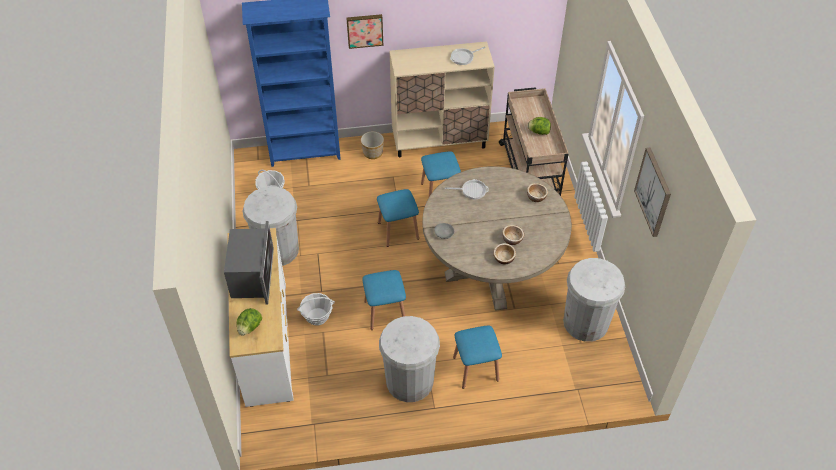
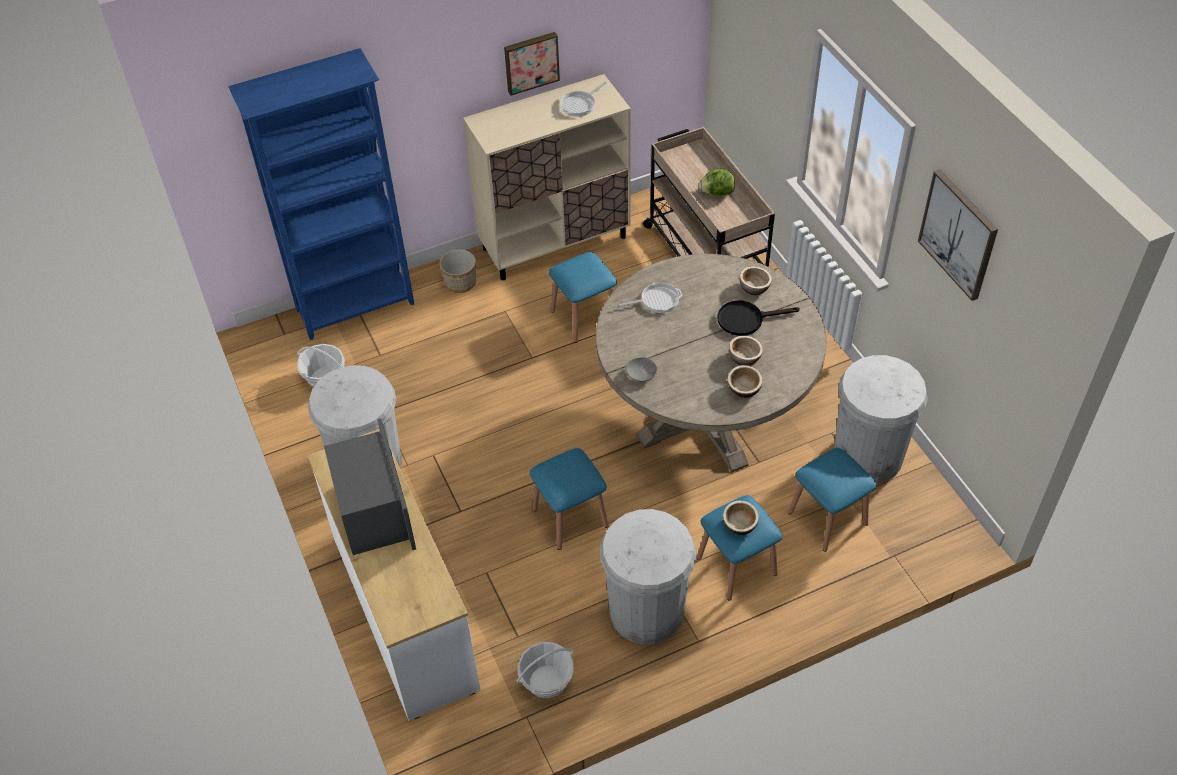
camera: 15 degrees left, 0 degrees up
lettuce [237,308,262,336] -> none
basket [297,293,335,325] -> basket moved to [517,642,574,698]
picture [347,14,383,49] -> picture moved to [504,32,560,96]
blue stool [377,189,419,247] -> blue stool moved to [788,448,876,551]
none -> black frying pan [717,300,800,336]
none -> bowl [723,501,759,535]

